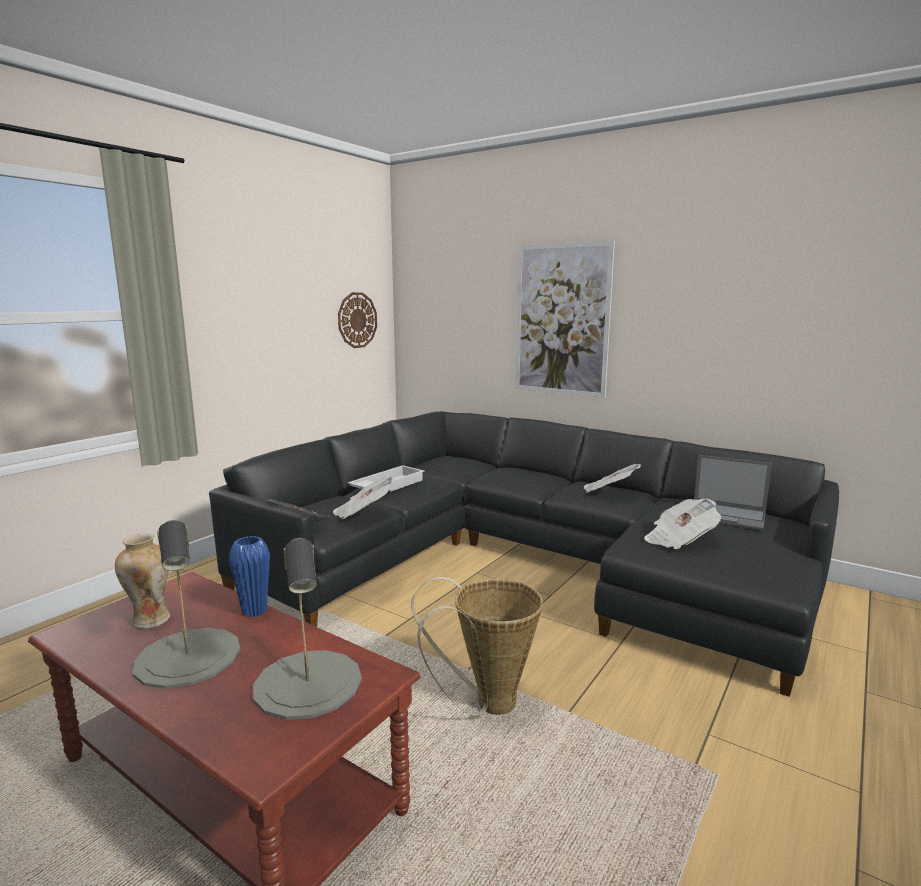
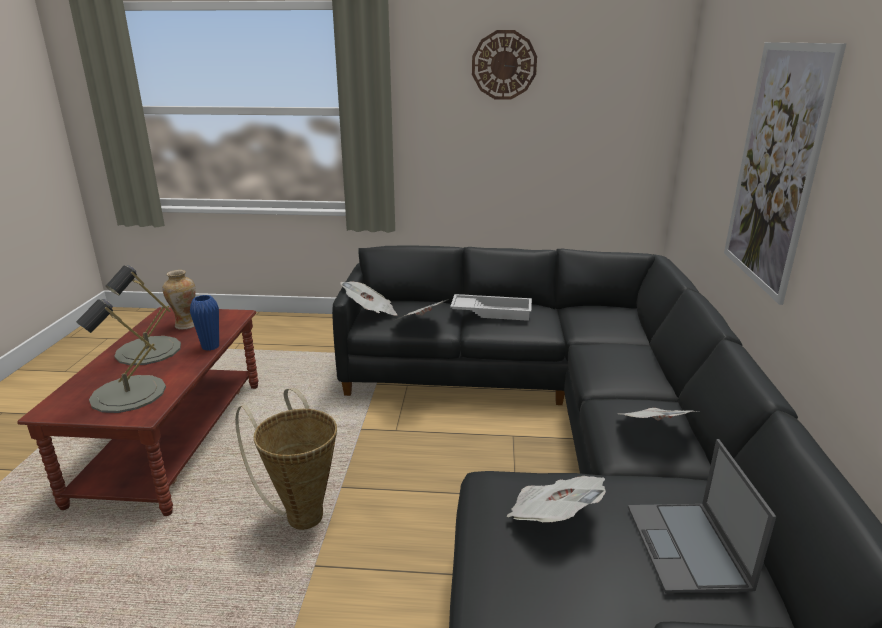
camera: 60 degrees right, 10 degrees up
wall clock [338,292,377,348] -> wall clock moved to [472,30,537,99]

